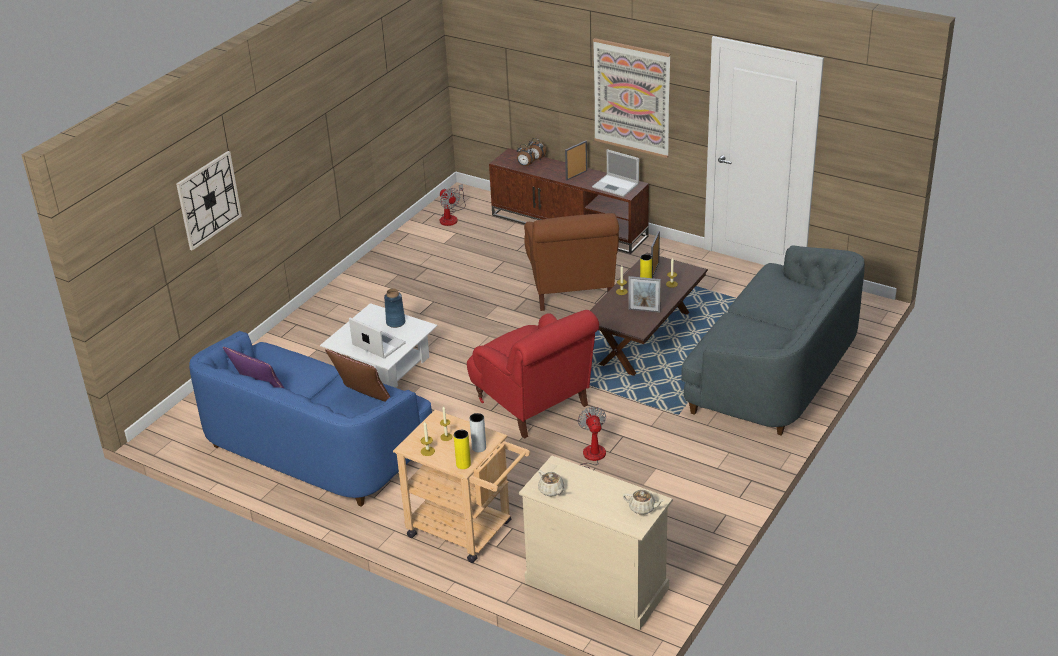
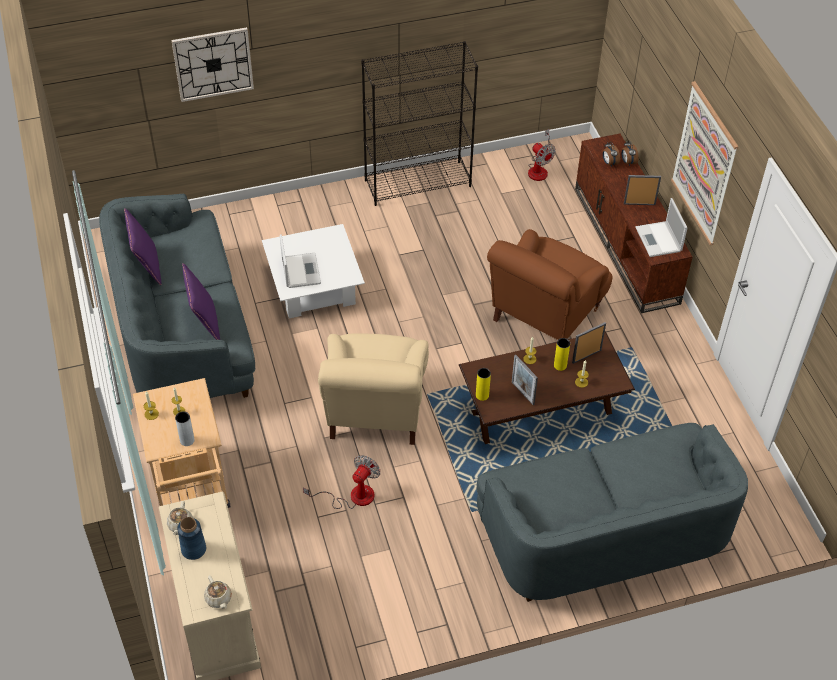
camera: 40 degrees right, 15 degrees up
blue sofa [189,331,432,507] -> grey sofa [99,194,255,398]
brown pillow [325,349,390,402] -> purple pillow [182,263,220,340]
blue vase [384,289,405,328] -> blue vase moved to [177,517,206,560]
fan [440,184,466,226] -> fan turned 45 degrees counterclockwise [528,129,556,181]
yellow vase [454,430,471,469] -> yellow vase moved to [476,368,491,401]
red armchair [467,310,599,439] -> beige armchair [318,333,429,445]
none -> black bookcase [361,41,478,206]

